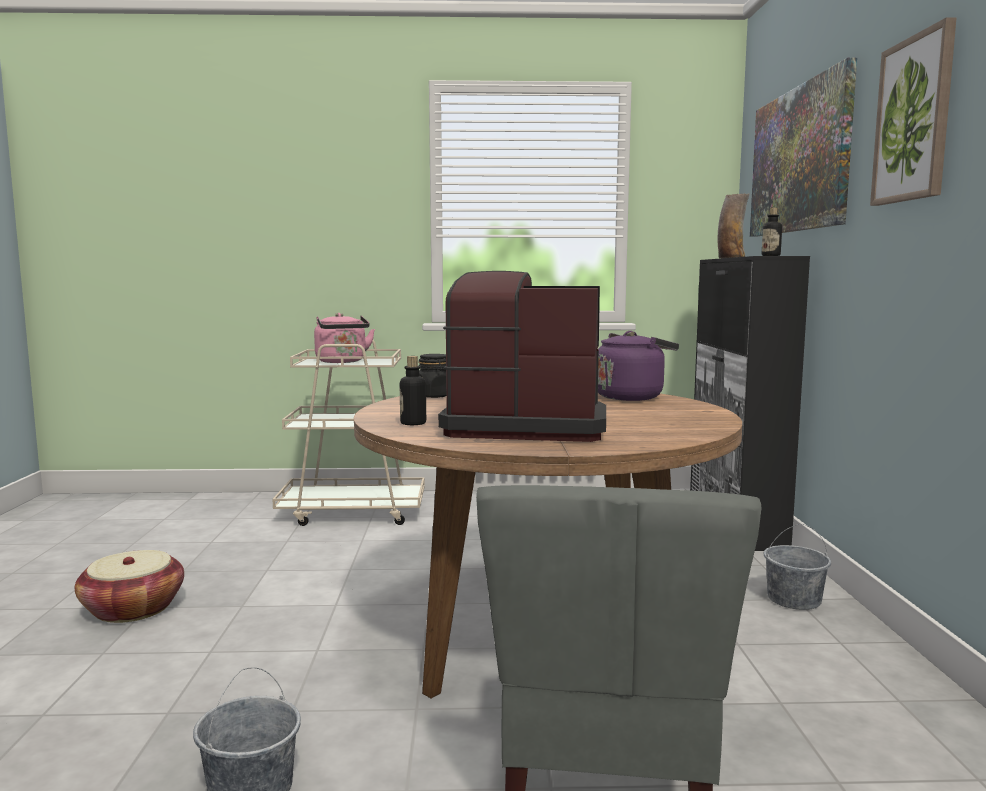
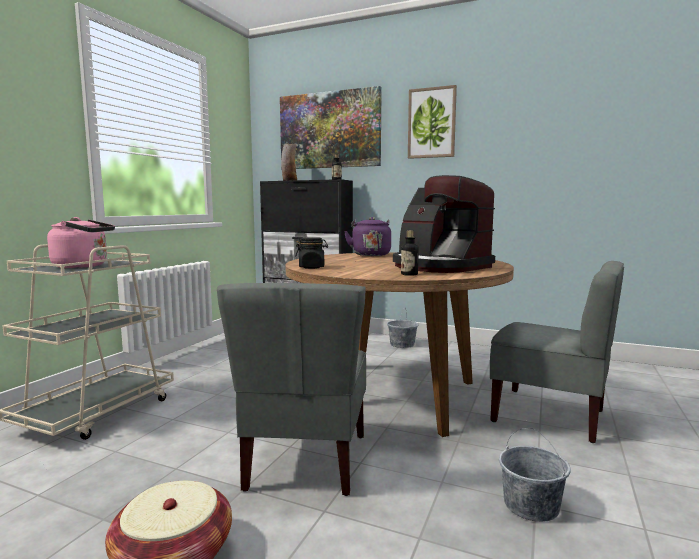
camera: 65 degrees left, 0 degrees up
coffee machine [438,271,606,442] -> coffee machine turned 75 degrees counterclockwise [393,175,495,273]
none -> grey chair [217,283,366,496]

